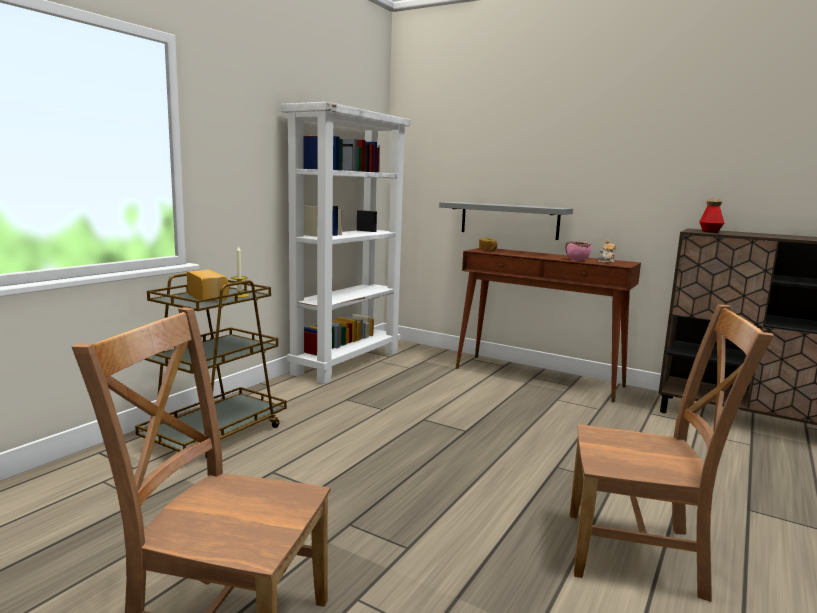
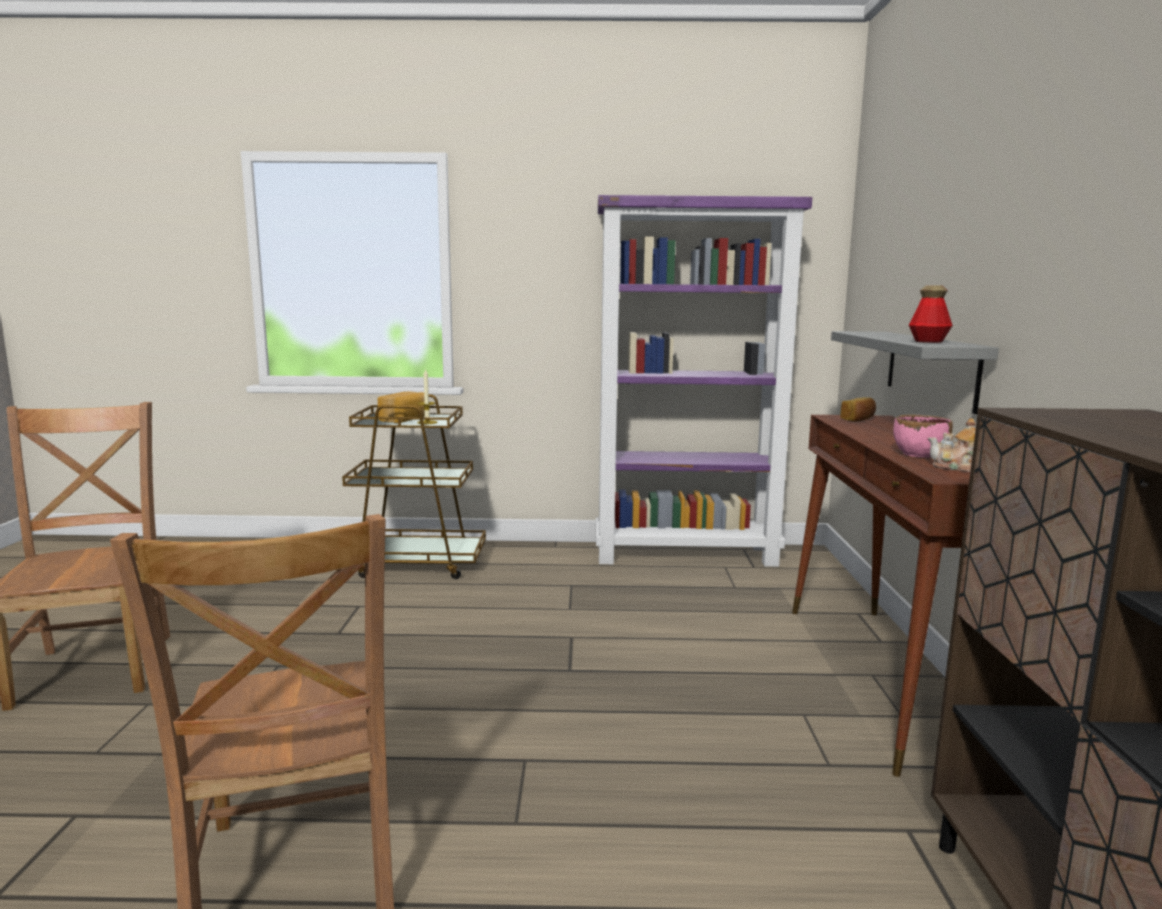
camera: 60 degrees right, 0 degrees up
white bookcase [281,102,410,384] -> purple bookcase [596,195,812,567]
bottle [699,199,724,233] -> bottle moved to [909,285,953,343]

